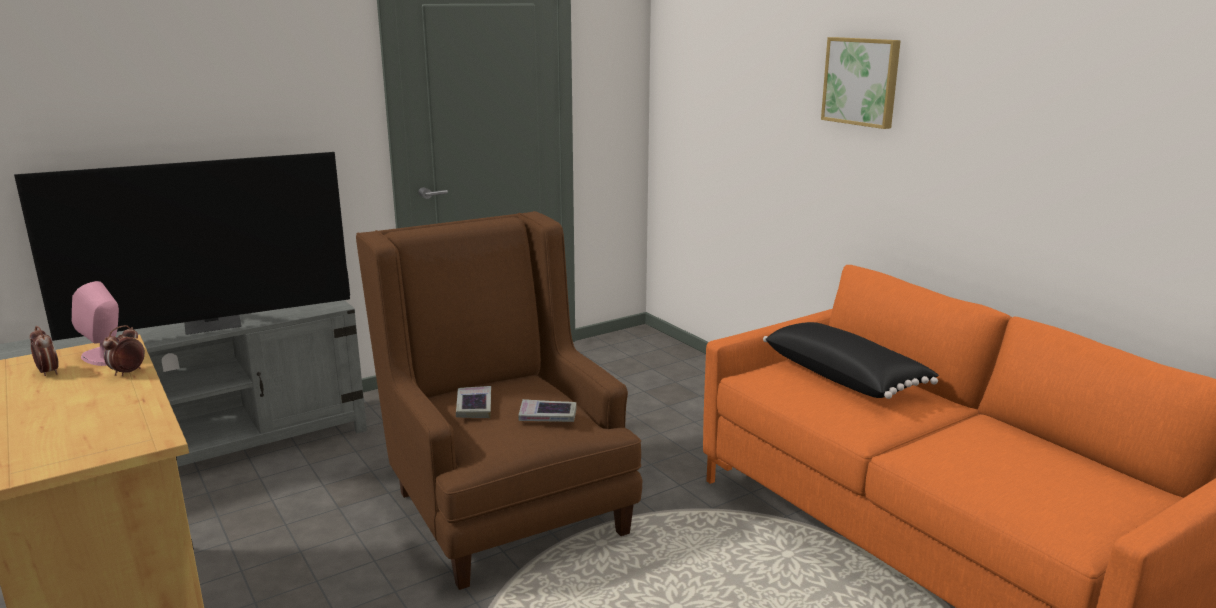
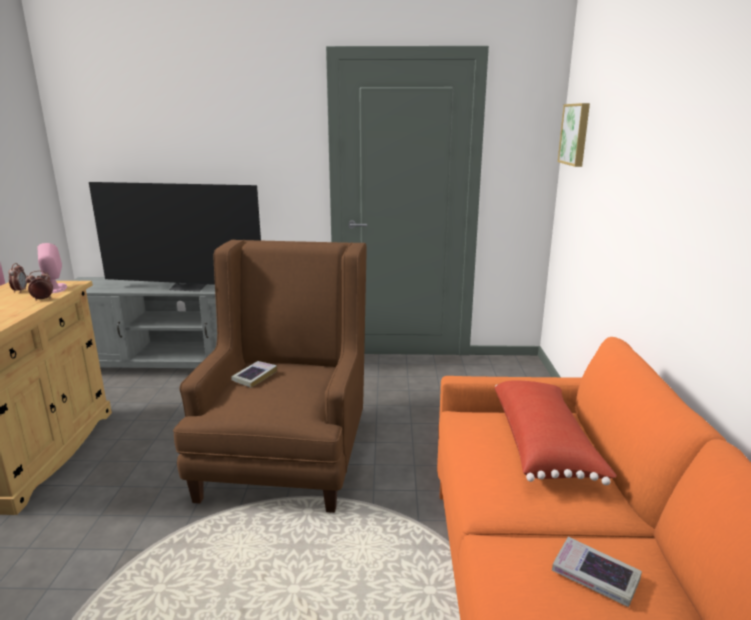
camera: 35 degrees right, 0 degrees up
book [518,399,577,422] -> book moved to [552,536,642,607]
black pillow [763,322,939,399] -> red pillow [494,380,617,485]
picture [821,37,901,129] -> picture moved to [558,103,590,167]

